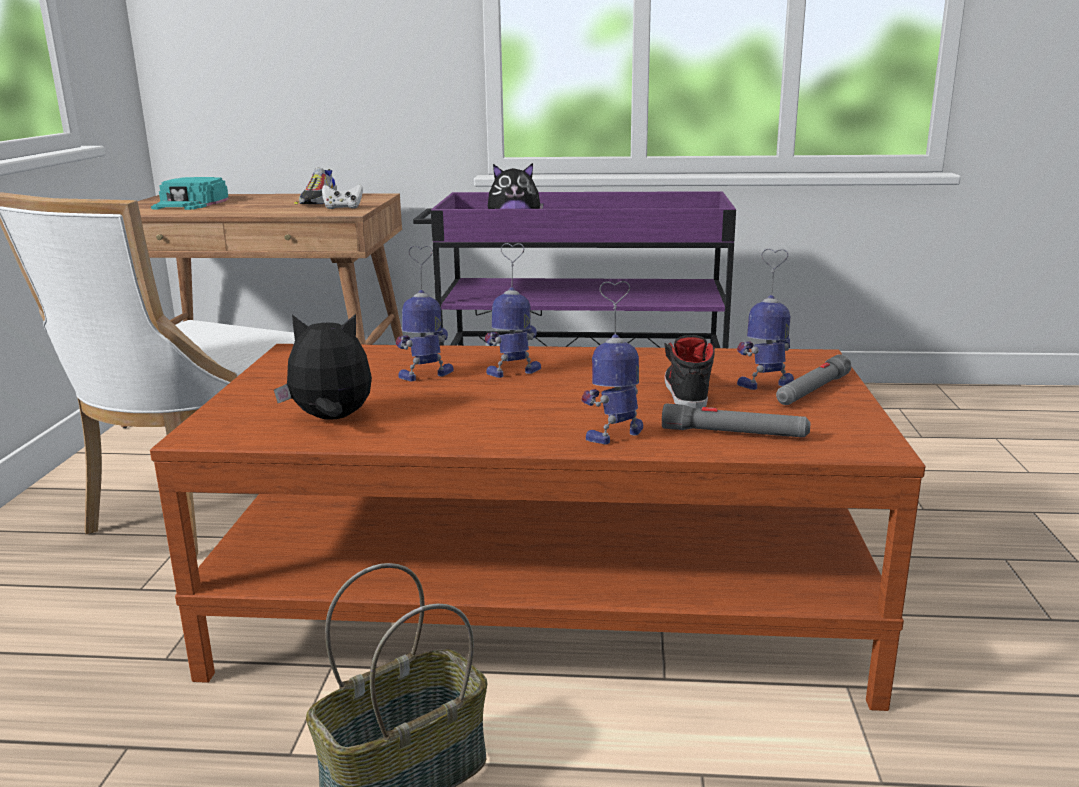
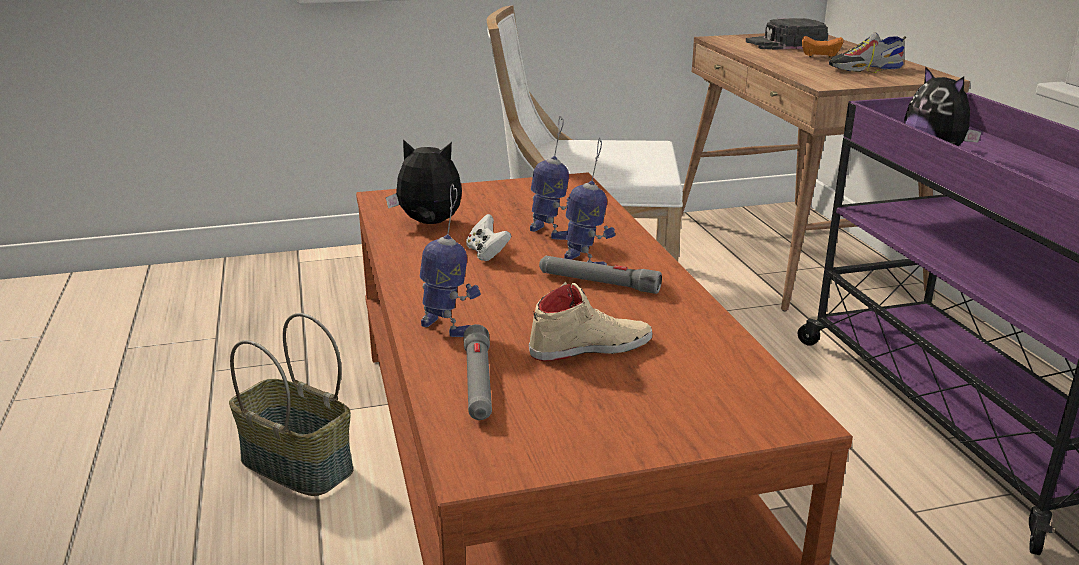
camera: 70 degrees right, 5 degrees up
turquoise cap [151,177,229,210] -> black cap [746,18,828,50]
plush toy [274,314,372,420] -> plush toy turned 60 degrees counterclockwise [386,139,462,224]
white game controller [322,184,363,209] -> white game controller moved to [466,214,511,261]
black shoe [664,335,717,409] -> beige shoe [529,282,652,361]
toy robot [737,249,794,390] -> none
grey flashlight [776,354,851,405] -> grey flashlight moved to [539,256,662,294]
none -> orange game controller [802,36,843,58]

